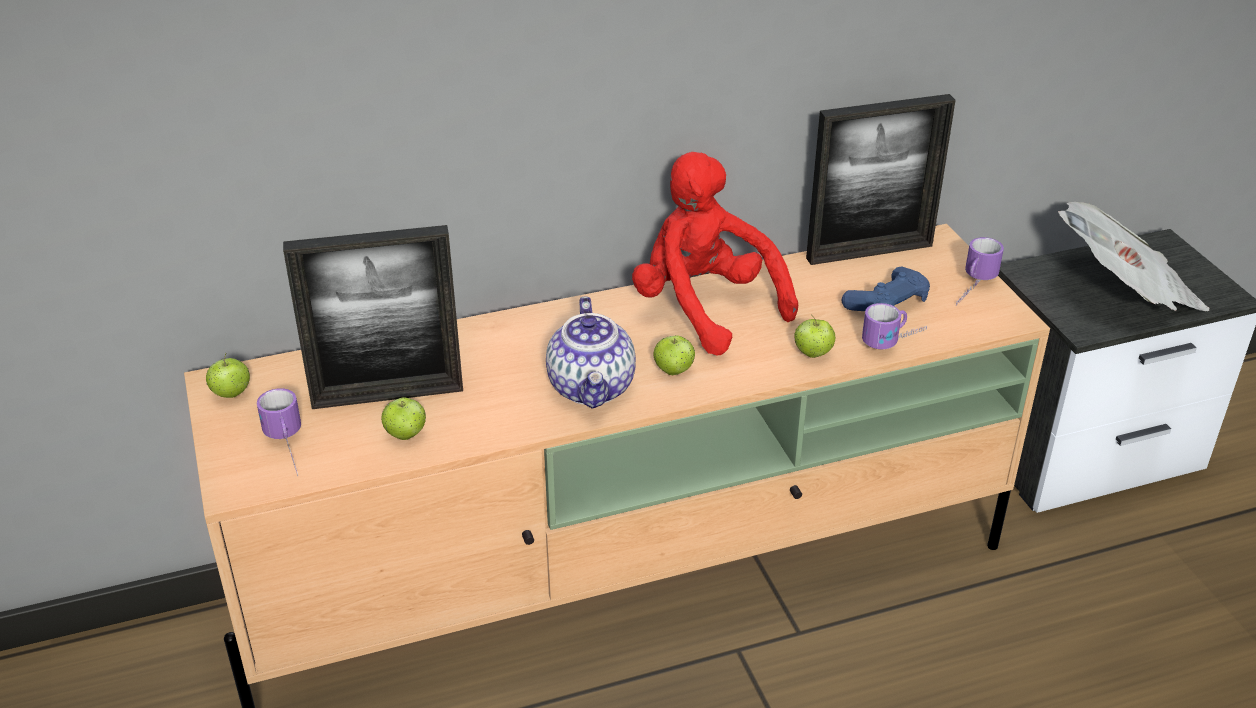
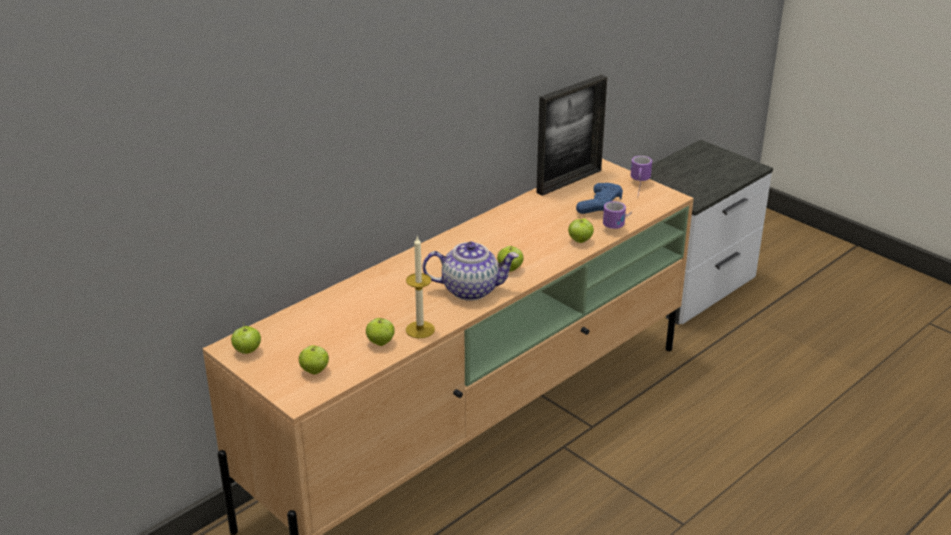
camera: 25 degrees left, 5 degrees down
mug [257,388,301,476] -> apple [299,345,329,374]
picture frame [283,225,463,409] -> none
teapot [546,297,636,409] -> teapot turned 60 degrees counterclockwise [422,242,519,301]
red plush toy [632,152,798,356] -> none
newspaper [1058,202,1209,311] -> none
none -> candle [406,236,435,338]

